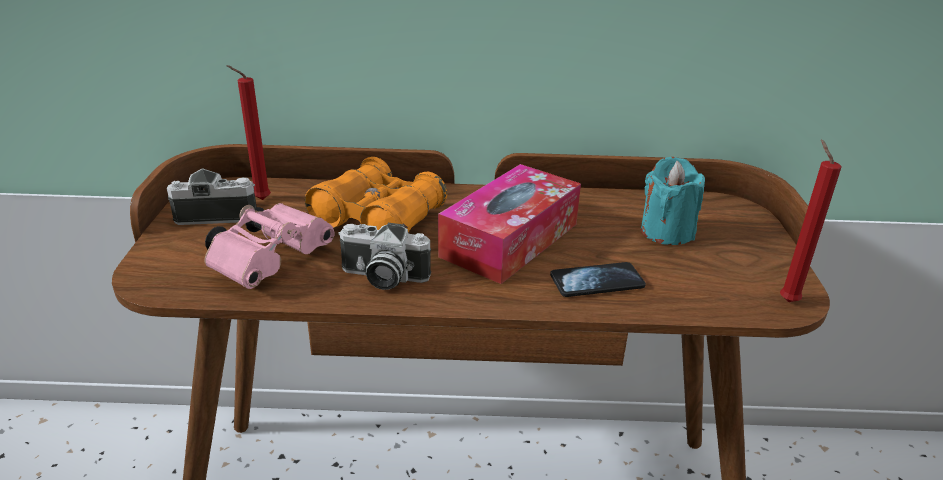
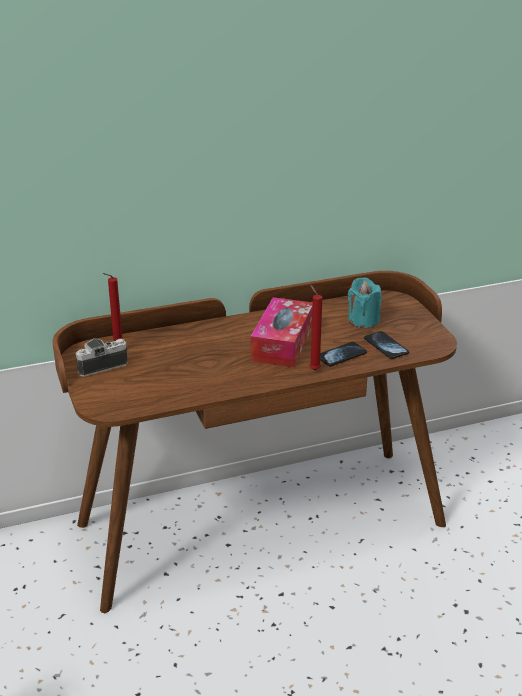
camera: 20 degrees left, 0 degrees up
pink binoculars [205,203,335,289] -> none
orange binoculars [305,157,447,232] -> none
camera [338,223,431,290] -> none
red candle [780,140,841,302] -> red candle moved to [310,285,322,370]
none -> phone [364,331,409,359]

